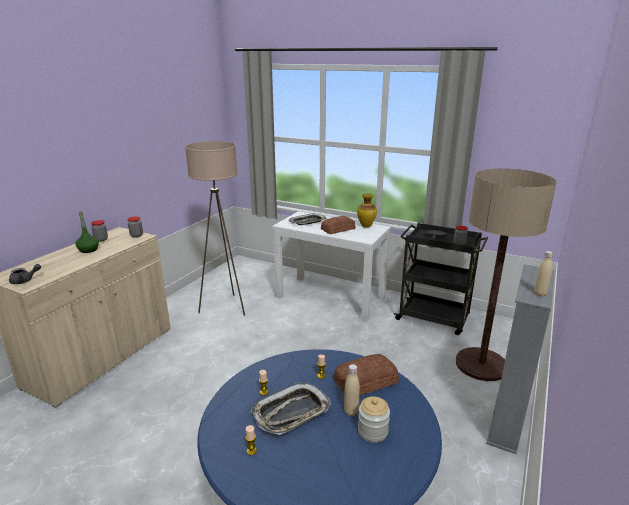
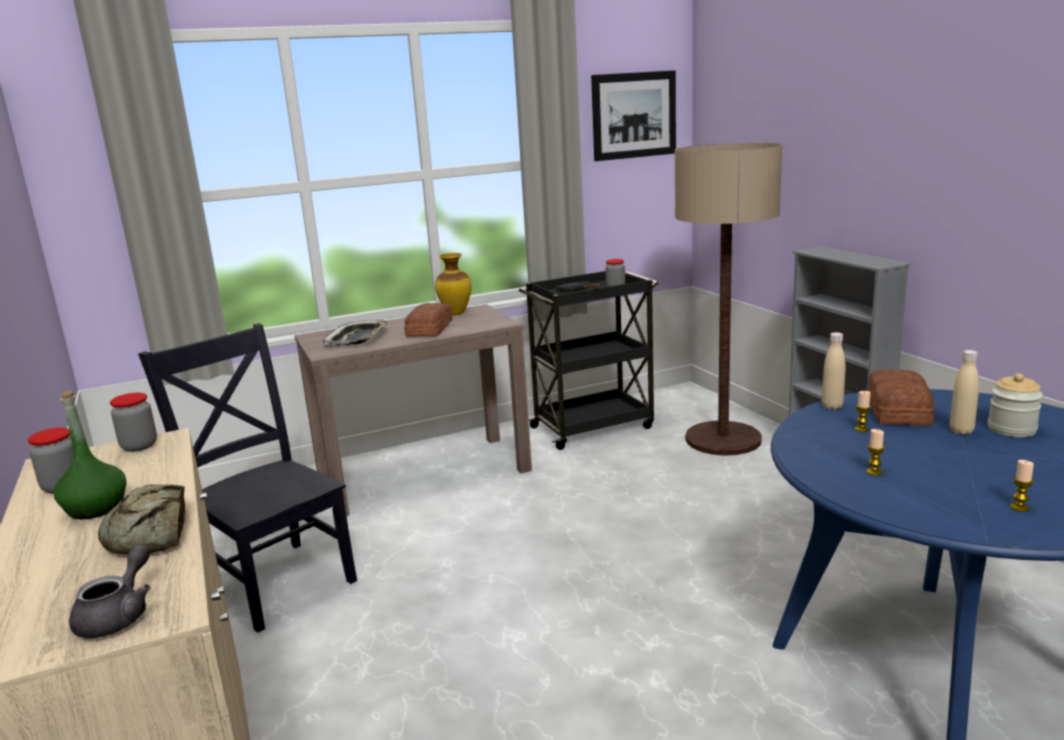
camera: 50 degrees left, 5 degrees down
beige floor lamp [185,141,245,316] -> black chair [138,323,357,633]
tray [251,382,331,435] -> none
white console table [272,211,391,321] -> brown console table [294,304,532,516]
beige bottle [534,251,554,296] -> beige bottle moved to [822,332,846,409]
none -> bread [98,484,185,554]
none -> picture [591,70,676,161]

